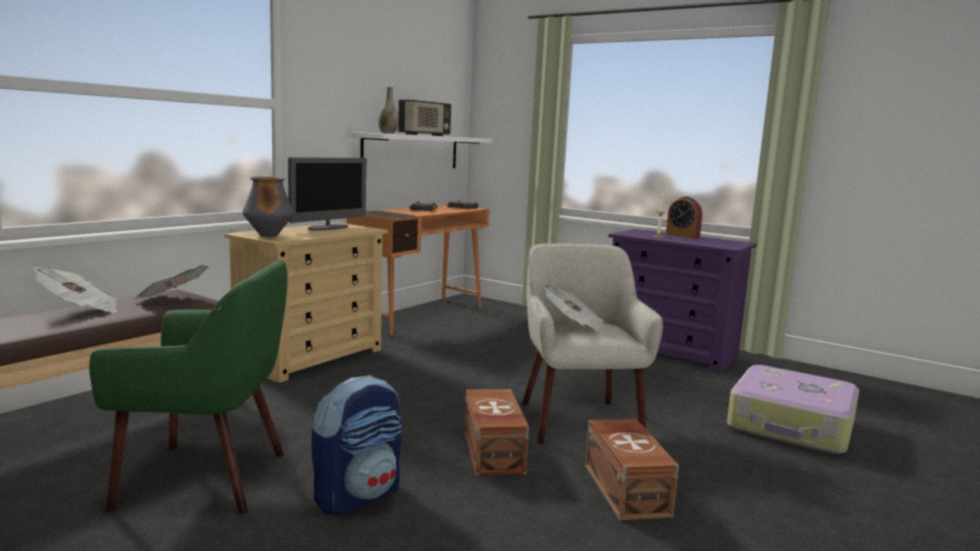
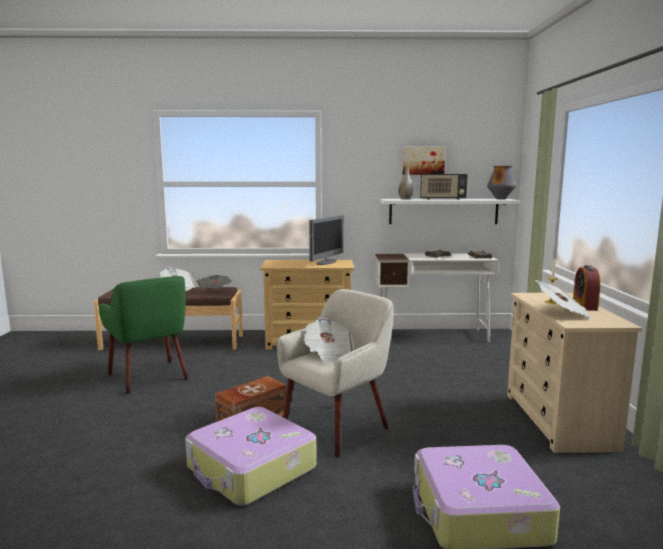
camera: 55 degrees right, 0 degrees up
vase [242,177,294,237] -> vase moved to [487,166,516,199]
monitor [288,157,367,230] -> monitor turned 60 degrees counterclockwise [309,215,344,265]
backpack [311,375,402,515] -> none
orange desk [347,205,489,335] -> white desk [374,253,499,342]
brown storage box [585,419,679,520] -> suitcase [185,407,317,506]
purple dresser [608,229,757,372] -> beige dresser [507,293,642,453]
none -> picture [402,147,445,175]
none -> newspaper [535,280,593,320]

